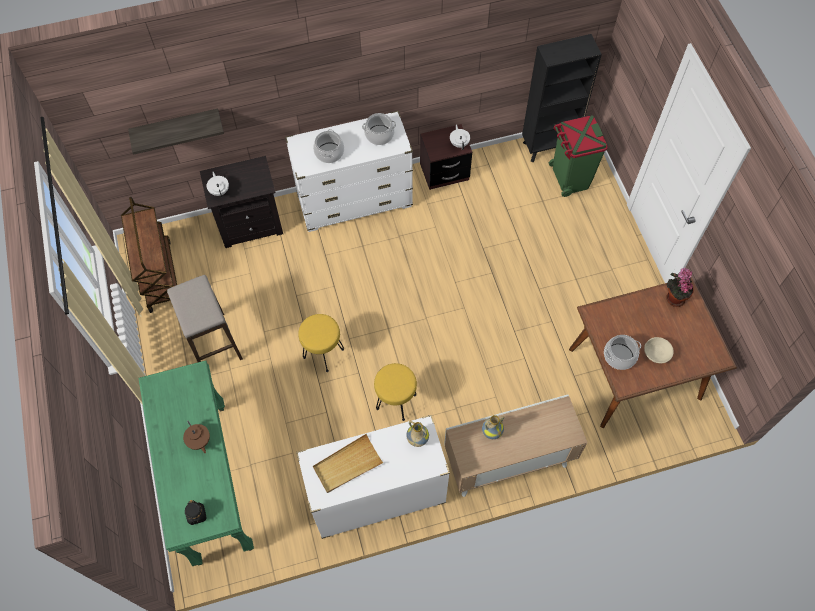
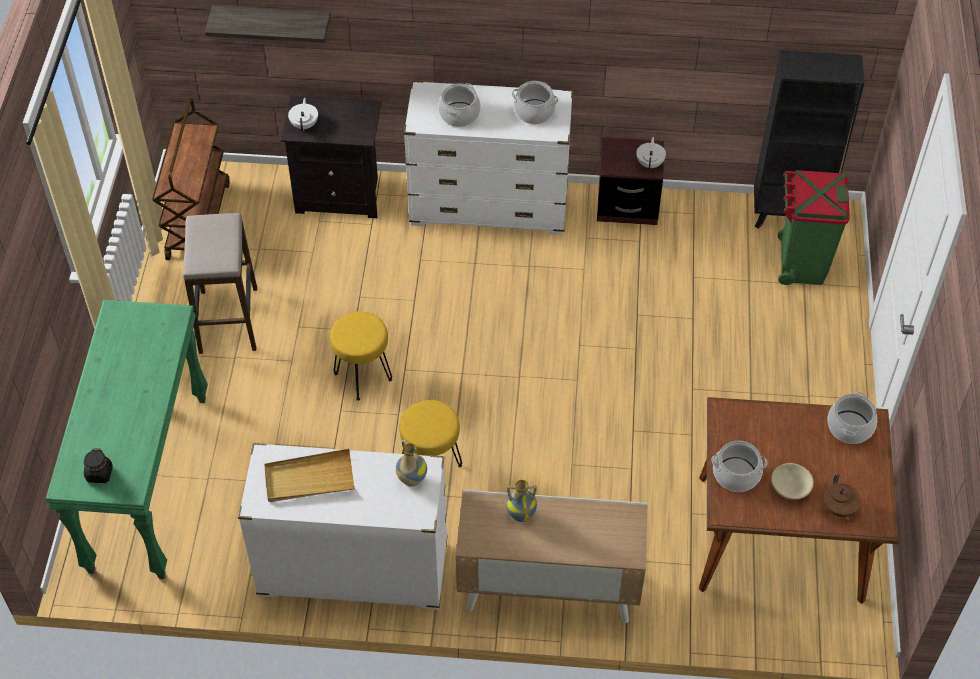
camera: 20 degrees right, 10 degrees down
brown teapot [183,421,210,453] -> brown teapot moved to [824,475,861,523]
potted plant [667,268,694,307] -> cooking pot [827,392,877,444]

